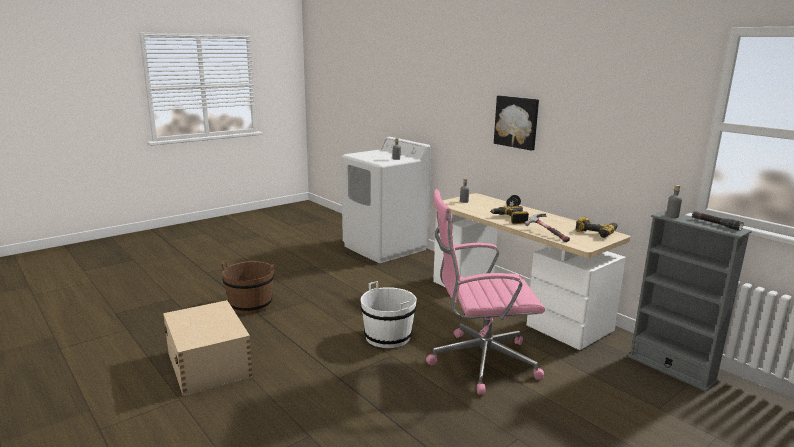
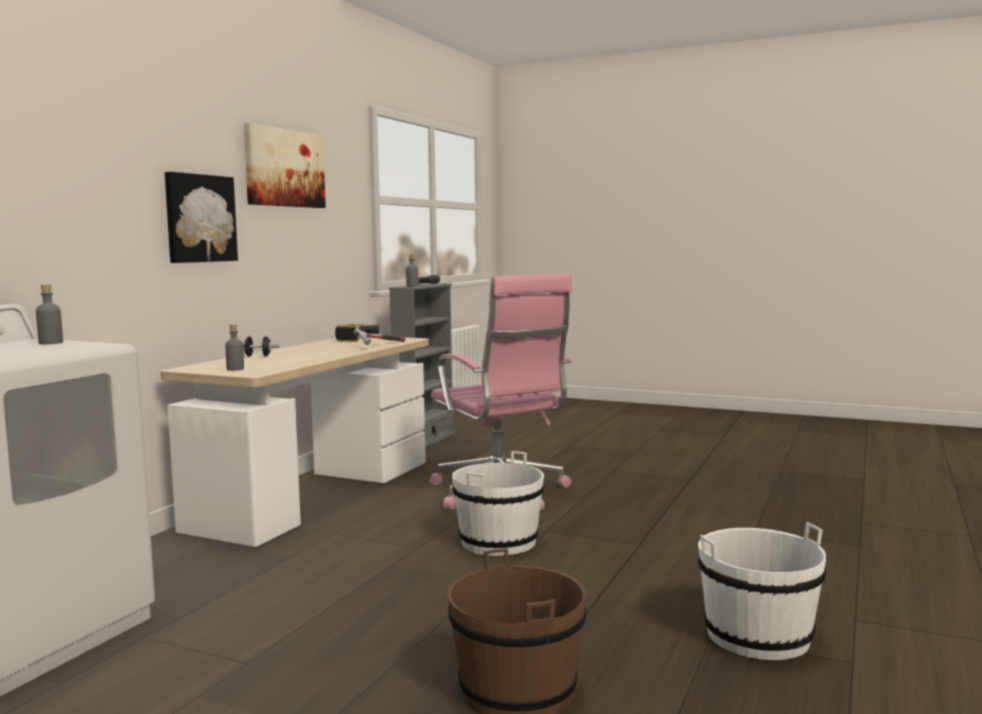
camera: 115 degrees left, 10 degrees down
beige storage box [163,300,253,396] -> white bucket [698,522,826,660]
power drill [490,206,529,224] -> none
none -> picture [244,123,326,208]

